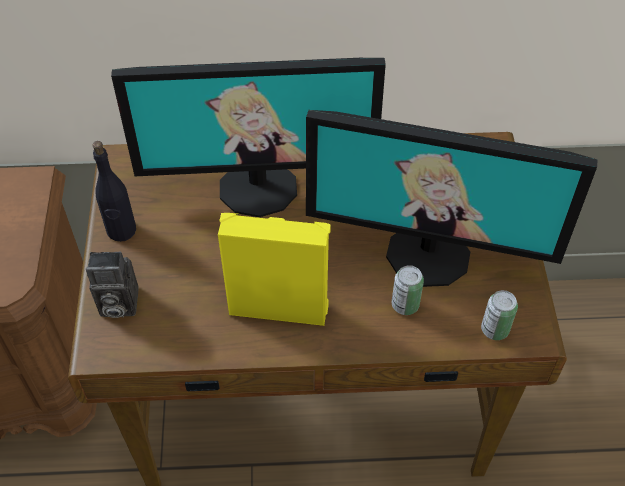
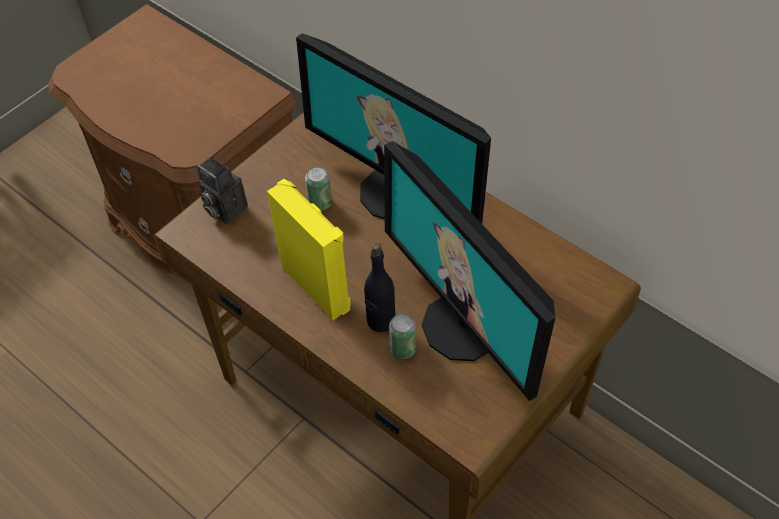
camera: 45 degrees right, 0 degrees up
black bottle [93,141,136,242] -> black bottle moved to [364,243,395,332]
can [481,290,518,340] -> can moved to [305,166,332,210]

